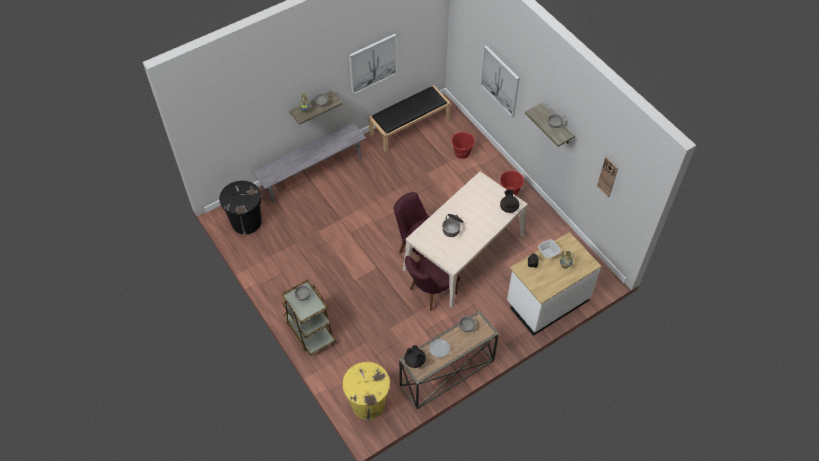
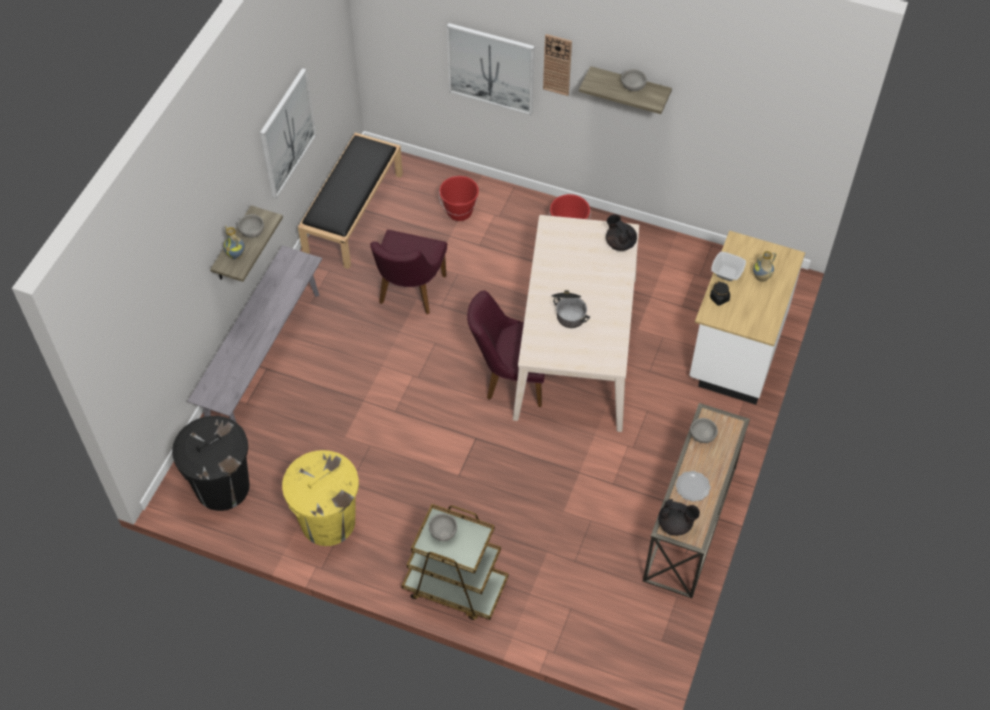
camera: 35 degrees left, 0 degrees up
yellow trash can [343,362,390,420] -> yellow trash can moved to [282,450,359,546]
purple chair [405,256,460,311] -> purple chair moved to [370,230,447,314]
wall clock [597,156,618,198] -> wall clock moved to [543,34,572,96]

